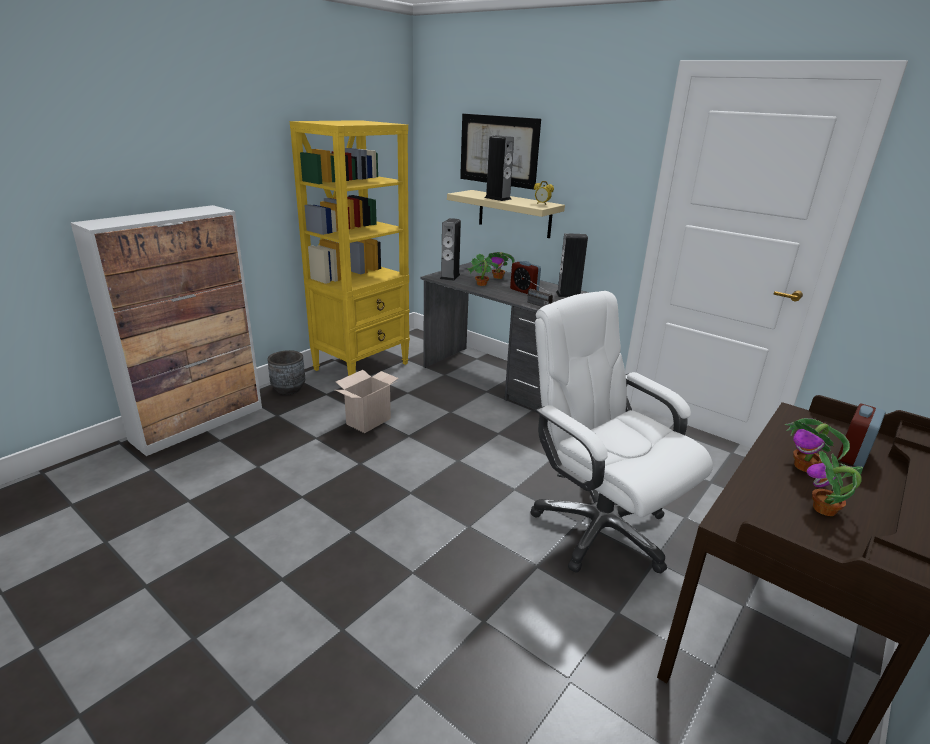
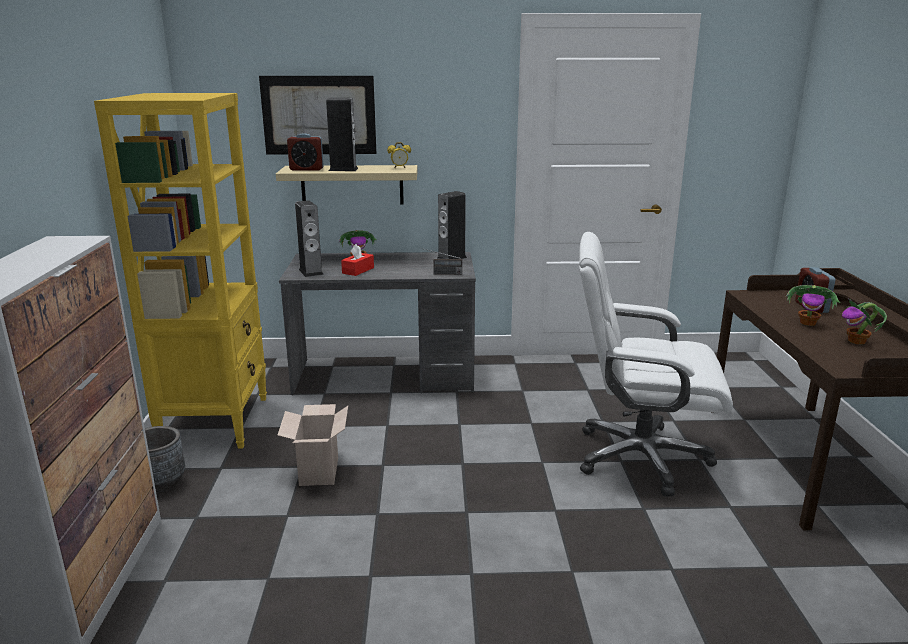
camera: 40 degrees left, 5 degrees down
potted plant [467,253,499,286] -> red tissue box [341,244,374,276]
alarm clock [510,261,541,294] -> alarm clock moved to [287,133,324,171]

